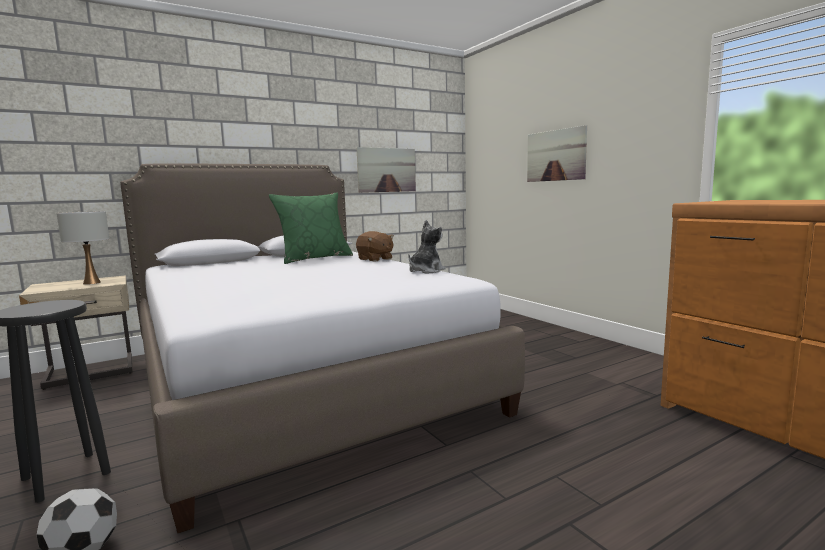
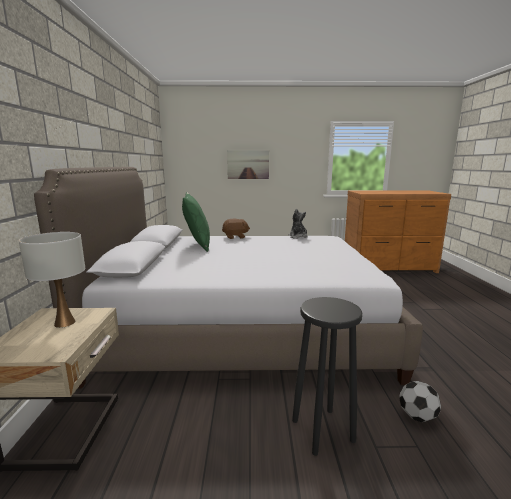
camera: 60 degrees left, 5 degrees up
picture [356,147,416,193] -> none

